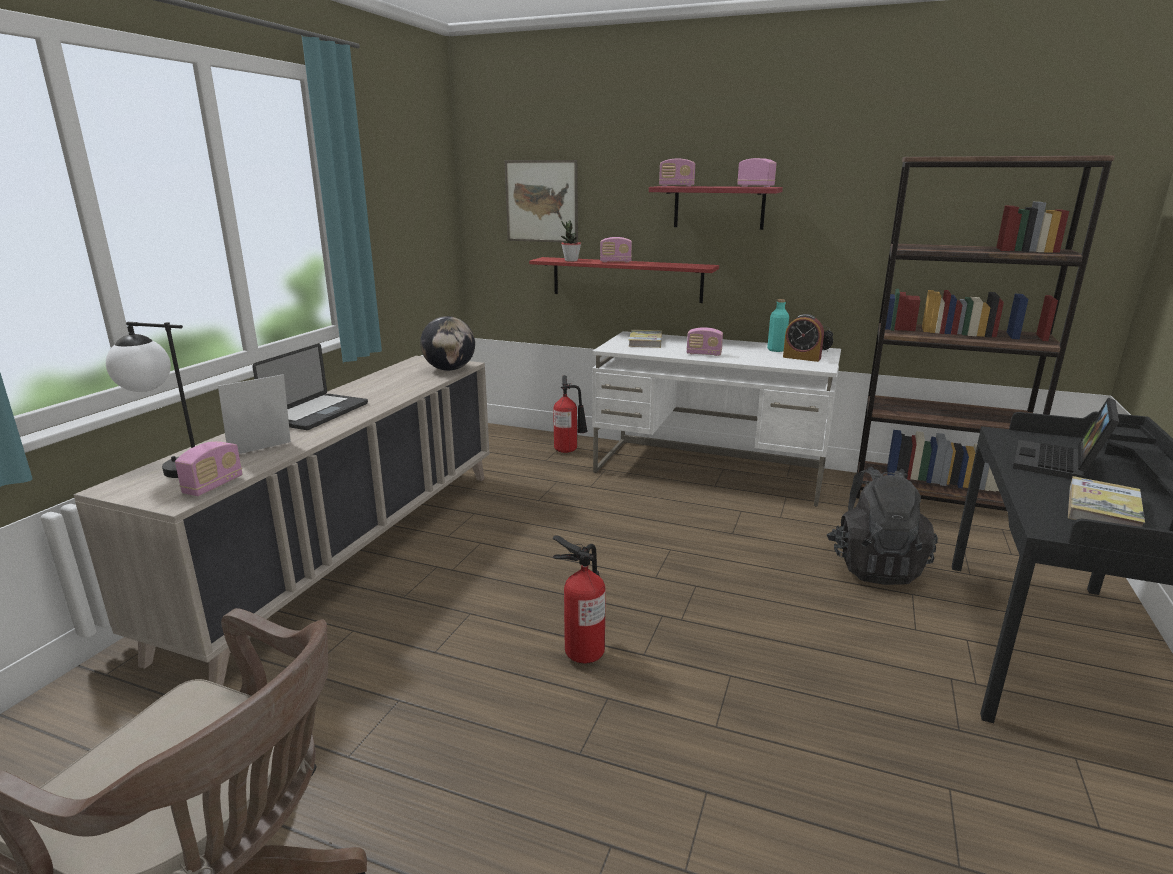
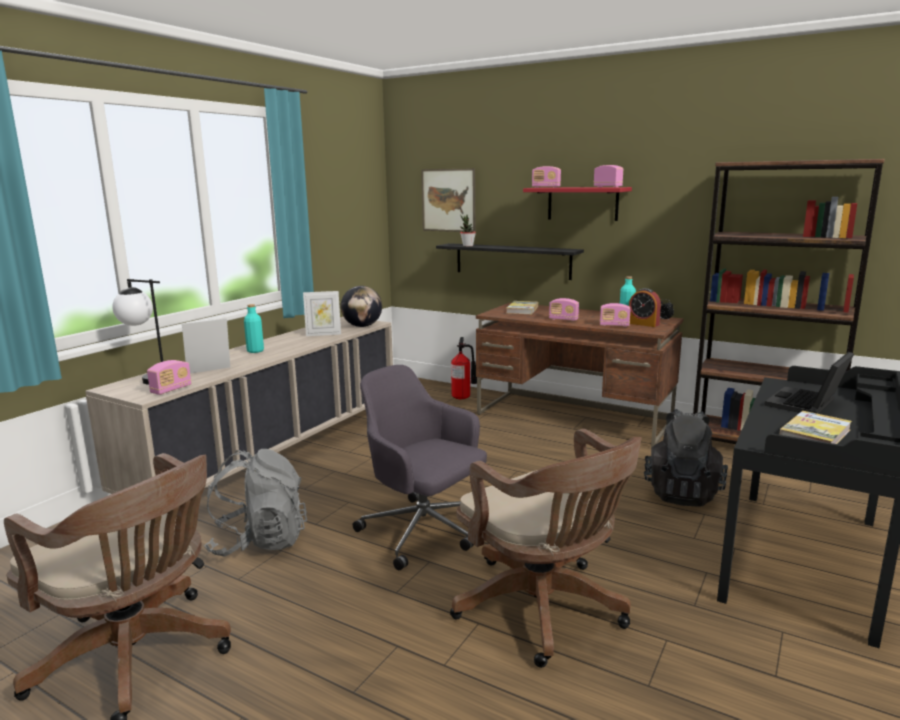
camera: 10 degrees right, 5 degrees down
laptop [252,344,368,430] -> turquoise bottle [244,304,264,353]
red shelf [529,257,719,303] -> black shelf [436,243,584,280]
fire extinguisher [553,535,606,663] -> grey office chair [353,365,487,570]
white desk [592,331,841,507] -> brown desk [476,303,683,447]
radio [600,237,632,262] -> radio moved to [600,303,631,327]
none -> grey backpack [204,449,307,557]
none -> picture frame [303,291,341,336]
none -> brown office chair [450,429,642,668]

